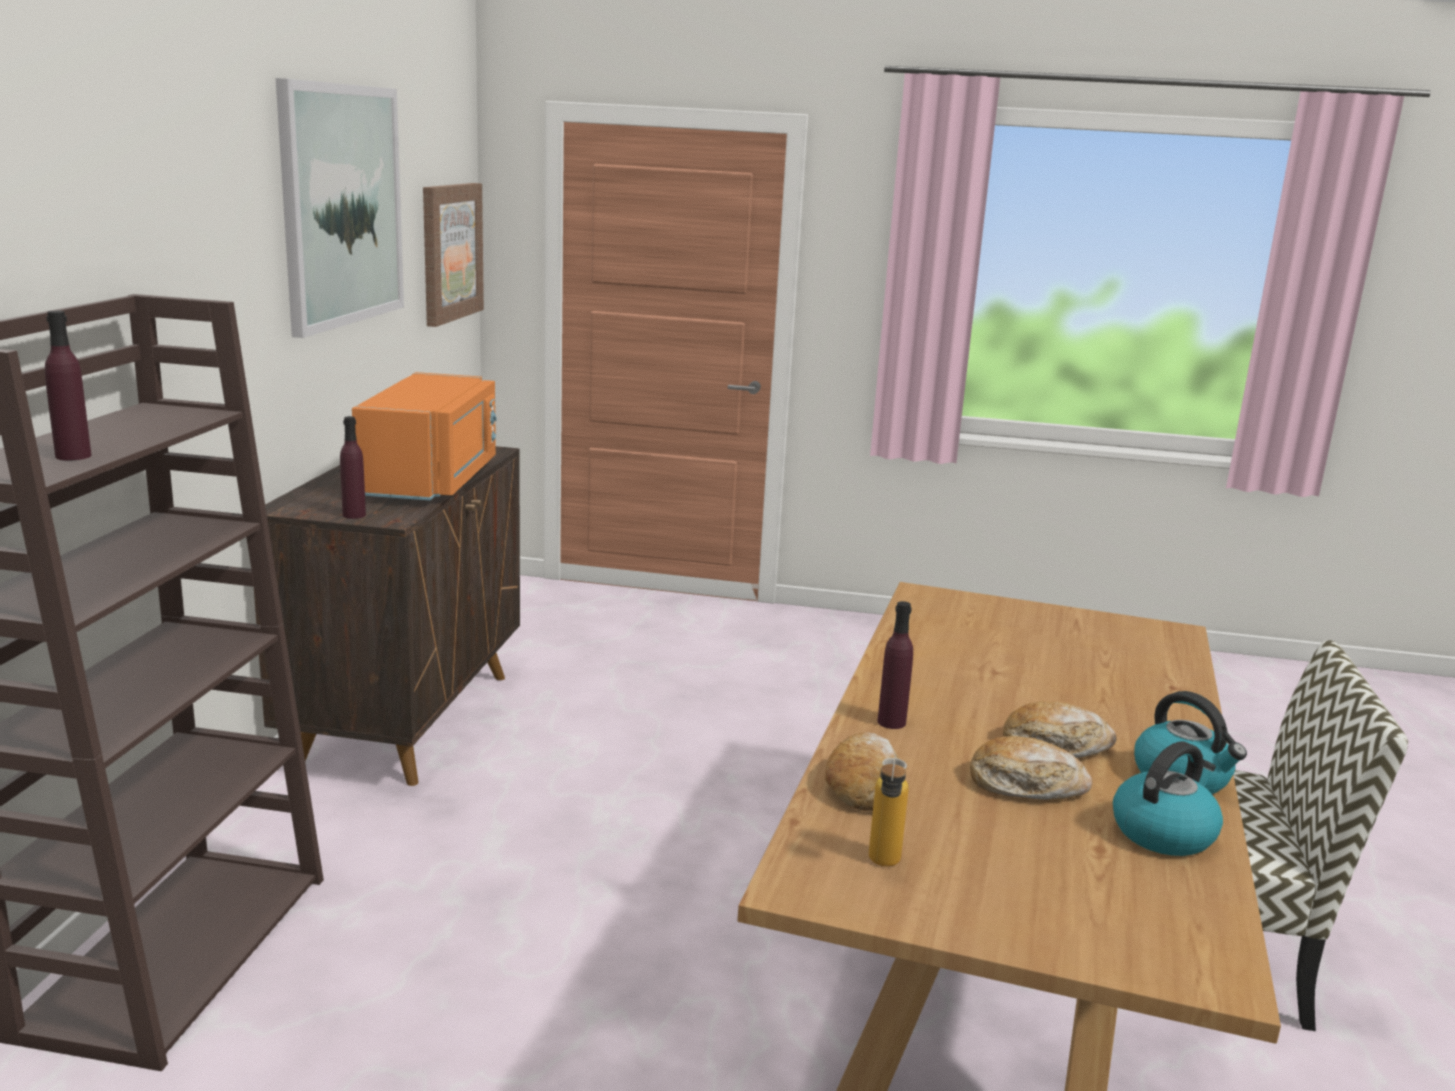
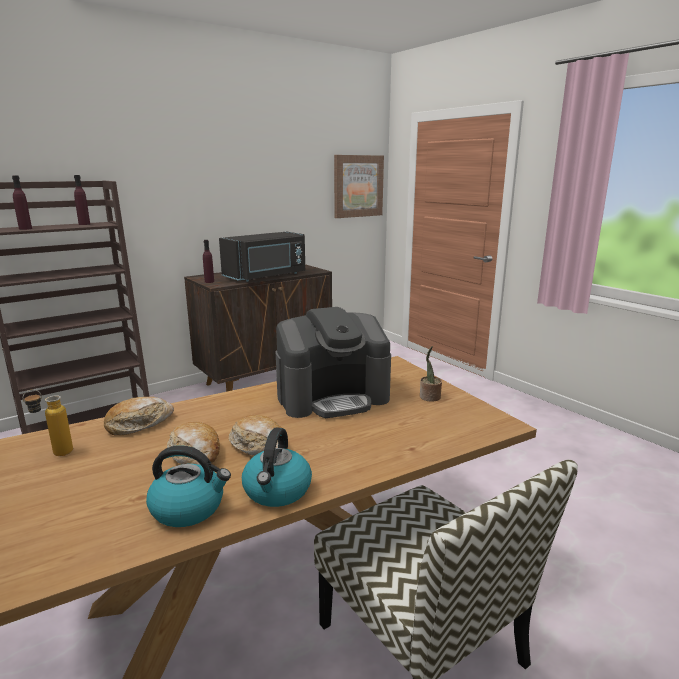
camera: 45 degrees right, 0 degrees up
picture [276,78,404,338] -> none
orange microwave [352,372,497,501] -> black microwave [219,232,305,282]
purple bottle [878,601,913,729] -> purple bottle moved to [74,175,90,225]
none -> coffee machine [276,307,391,418]
none -> potted plant [420,346,442,402]

